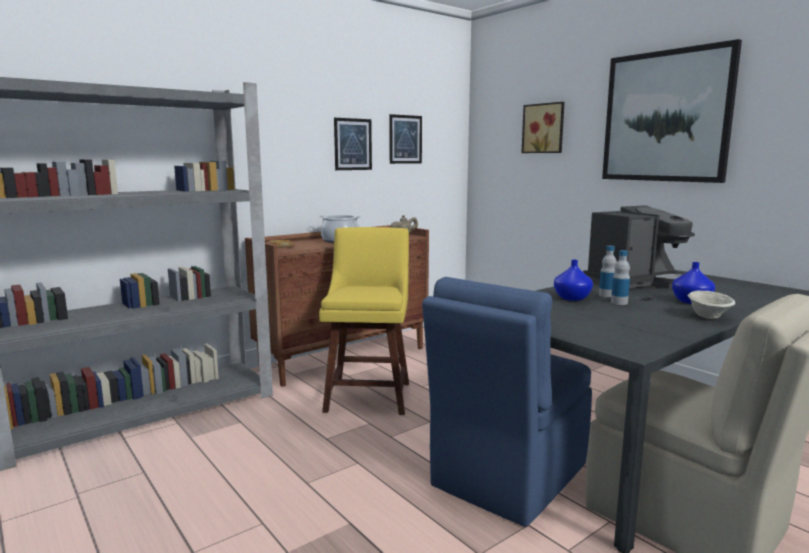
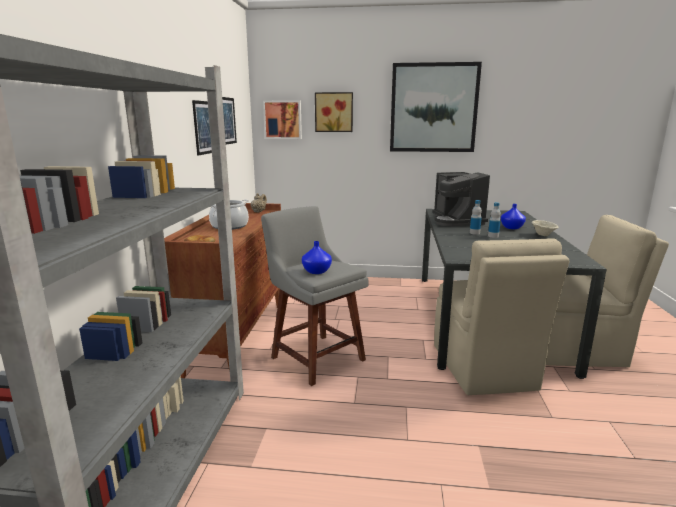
camera: 45 degrees left, 5 degrees up
yellow stool [319,227,409,415] -> grey stool [261,206,368,386]
blue chair [422,277,592,527] -> beige chair [434,238,569,395]
blue vase [554,260,593,301] -> blue vase moved to [302,241,332,274]
coffee machine [583,205,695,288] -> coffee machine turned 150 degrees clockwise [432,172,490,226]
none -> picture [263,100,302,139]

